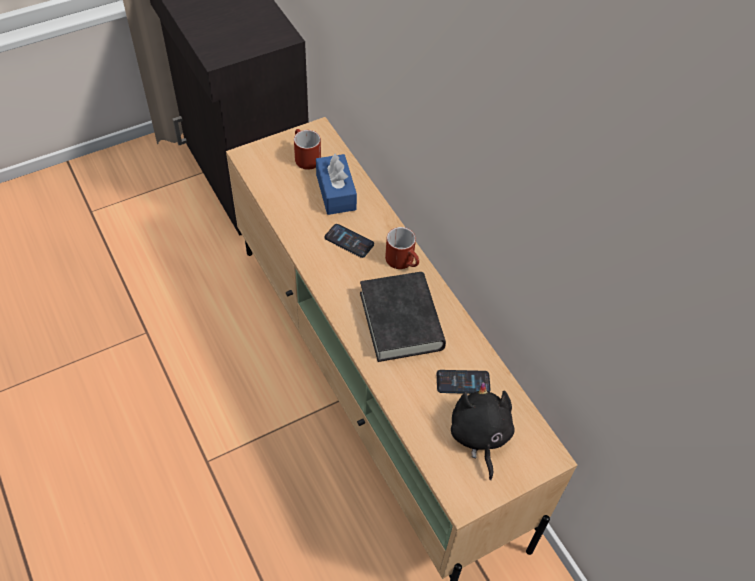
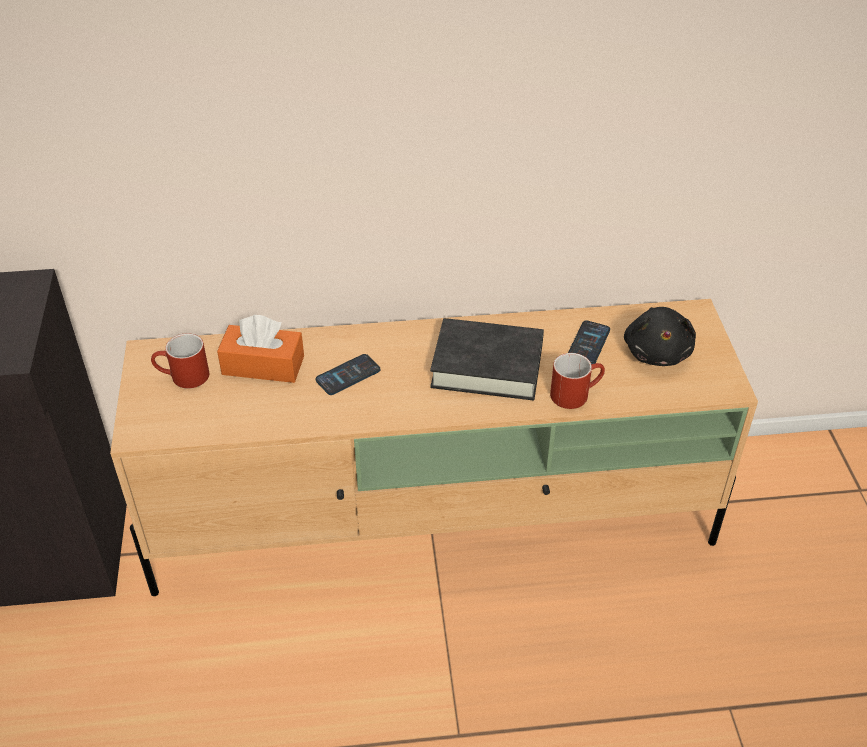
camera: 65 degrees left, 10 degrees down
blue tissue box [316,154,357,215] -> orange tissue box [217,315,304,383]
red mug [385,227,419,269] -> red mug moved to [550,353,605,409]
black plush toy [451,382,515,480] -> black plush toy turned 105 degrees counterclockwise [624,307,696,366]

